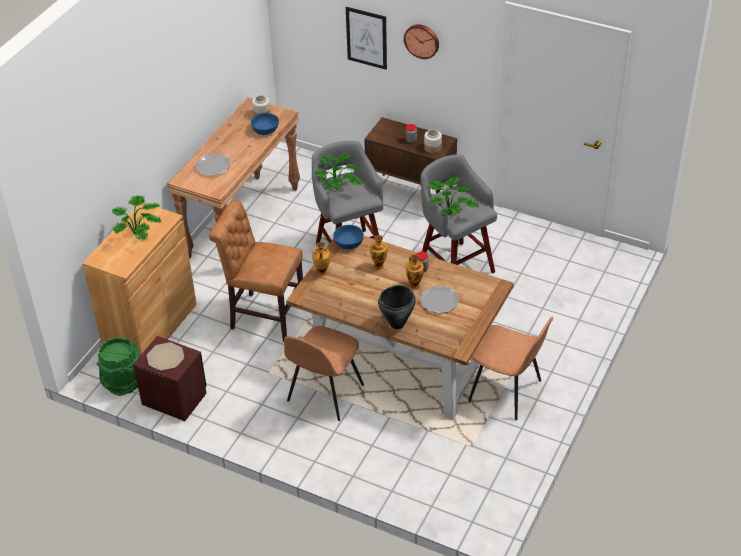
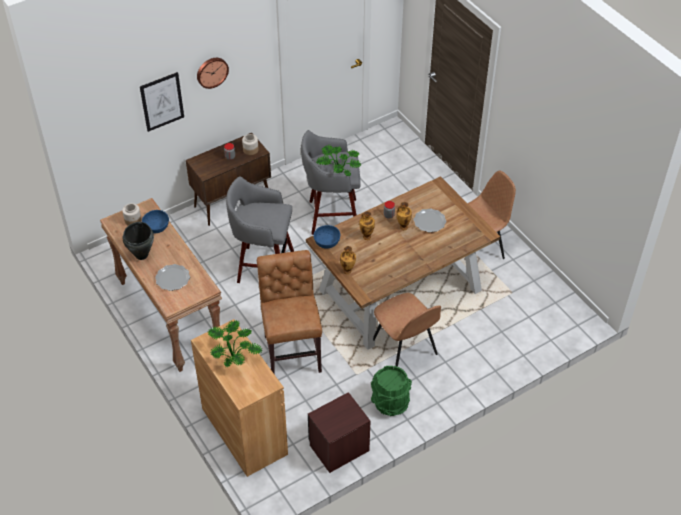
camera: 60 degrees left, 5 degrees up
green bucket [97,337,141,396] -> green bucket moved to [371,366,412,416]
plate [147,342,184,371] -> none
brown chair [209,200,303,342] -> brown chair turned 120 degrees clockwise [257,250,322,375]
potted plant [314,153,362,190] -> none
black cooking pot [378,285,416,329] -> black cooking pot moved to [123,222,154,260]

